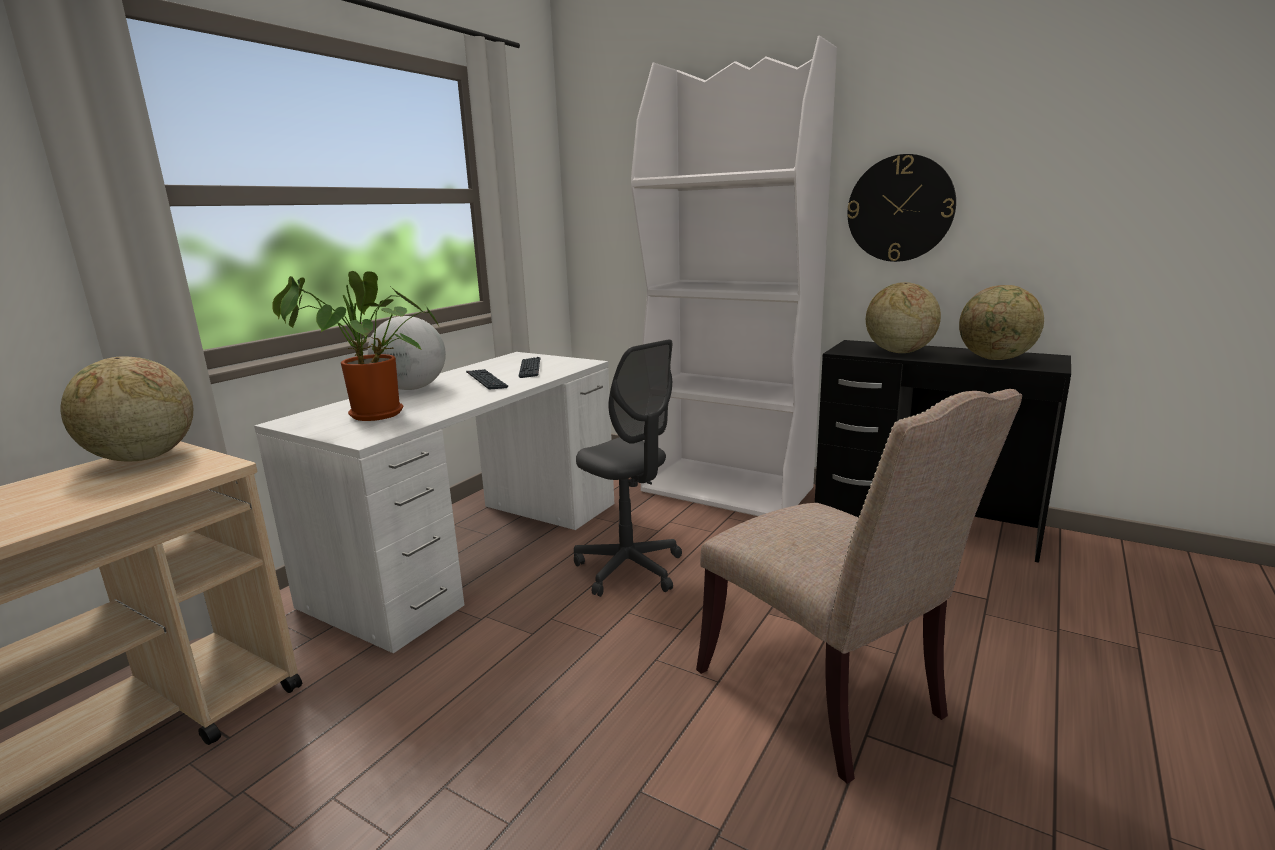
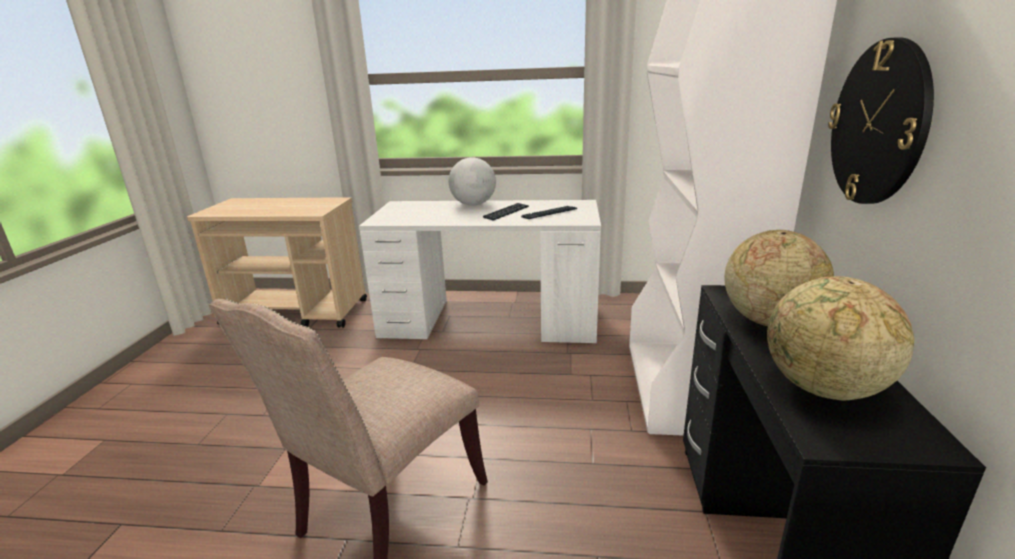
camera: 65 degrees right, 5 degrees up
globe [61,356,193,461] -> none
potted plant [272,271,439,421] -> none
grey office chair [574,339,682,597] -> none

